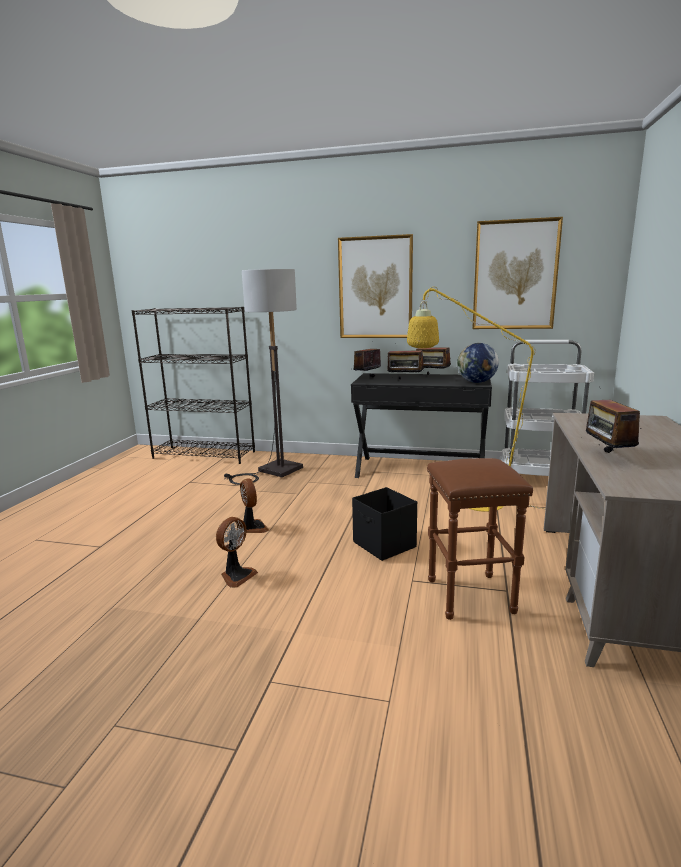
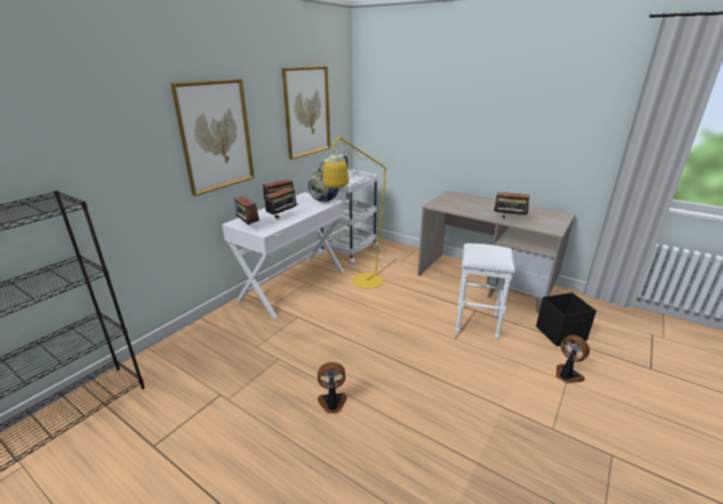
camera: 70 degrees left, 10 degrees up
fan [216,517,258,588] -> fan moved to [556,335,590,383]
floor lamp [224,269,303,485] -> none
black desk [351,373,492,478] -> white desk [222,192,344,319]
black storage box [352,487,417,561] -> black storage box moved to [536,293,597,346]
brown stool [427,458,533,620] -> white stool [455,243,515,339]

